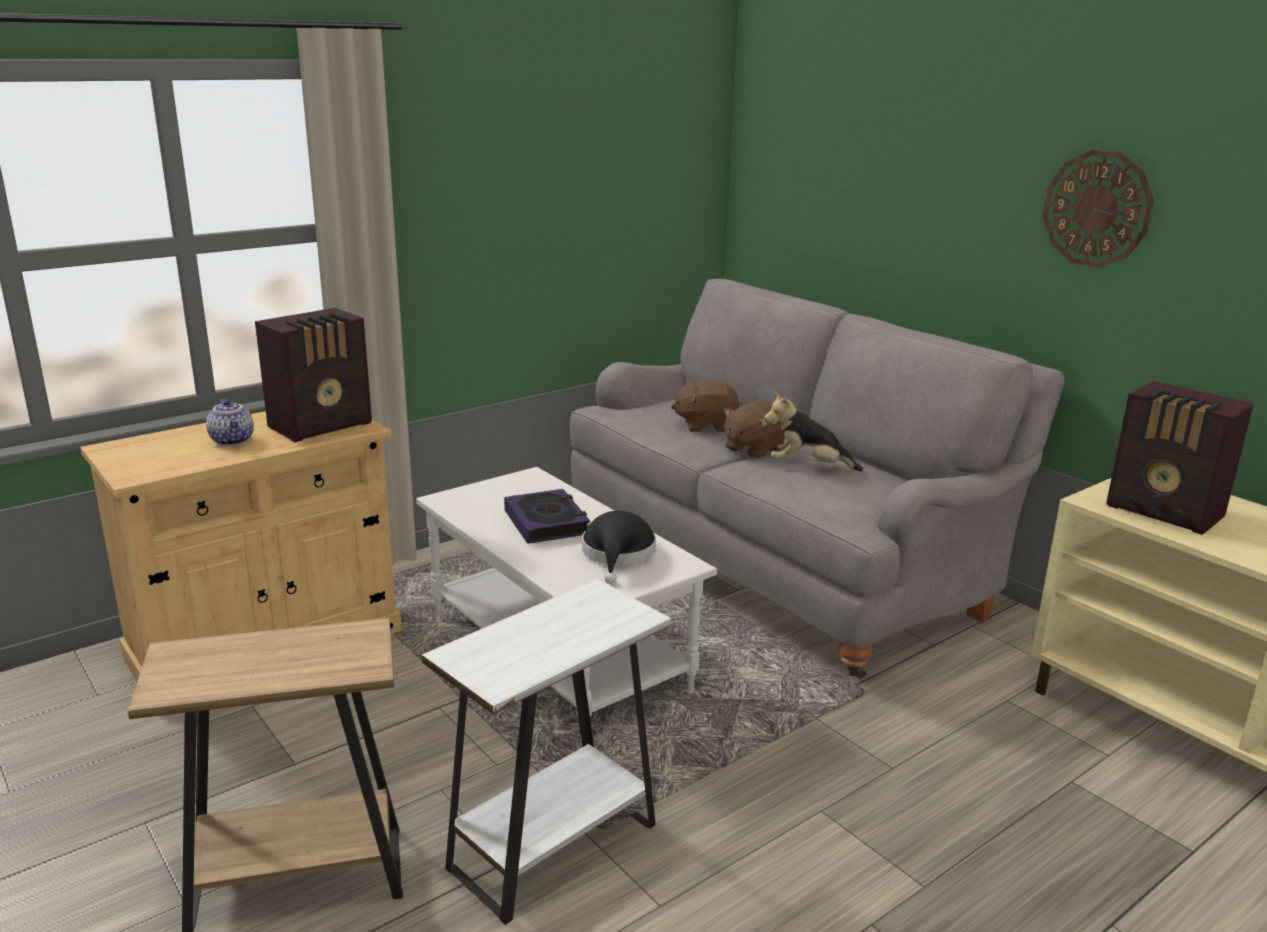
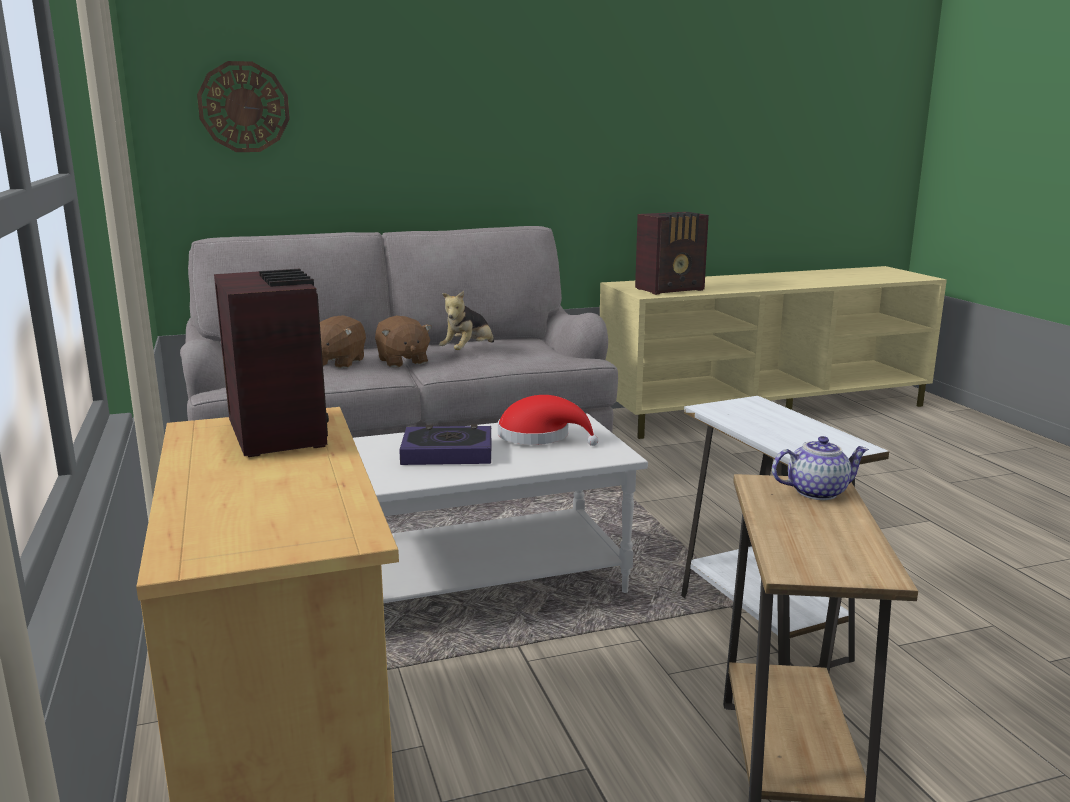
camera: 70 degrees left, 5 degrees down
teapot [206,399,254,446] -> teapot moved to [772,436,869,500]
black hat [582,511,656,584] -> red hat [498,395,598,446]
wall clock [1043,150,1154,268] -> wall clock moved to [197,61,290,152]

